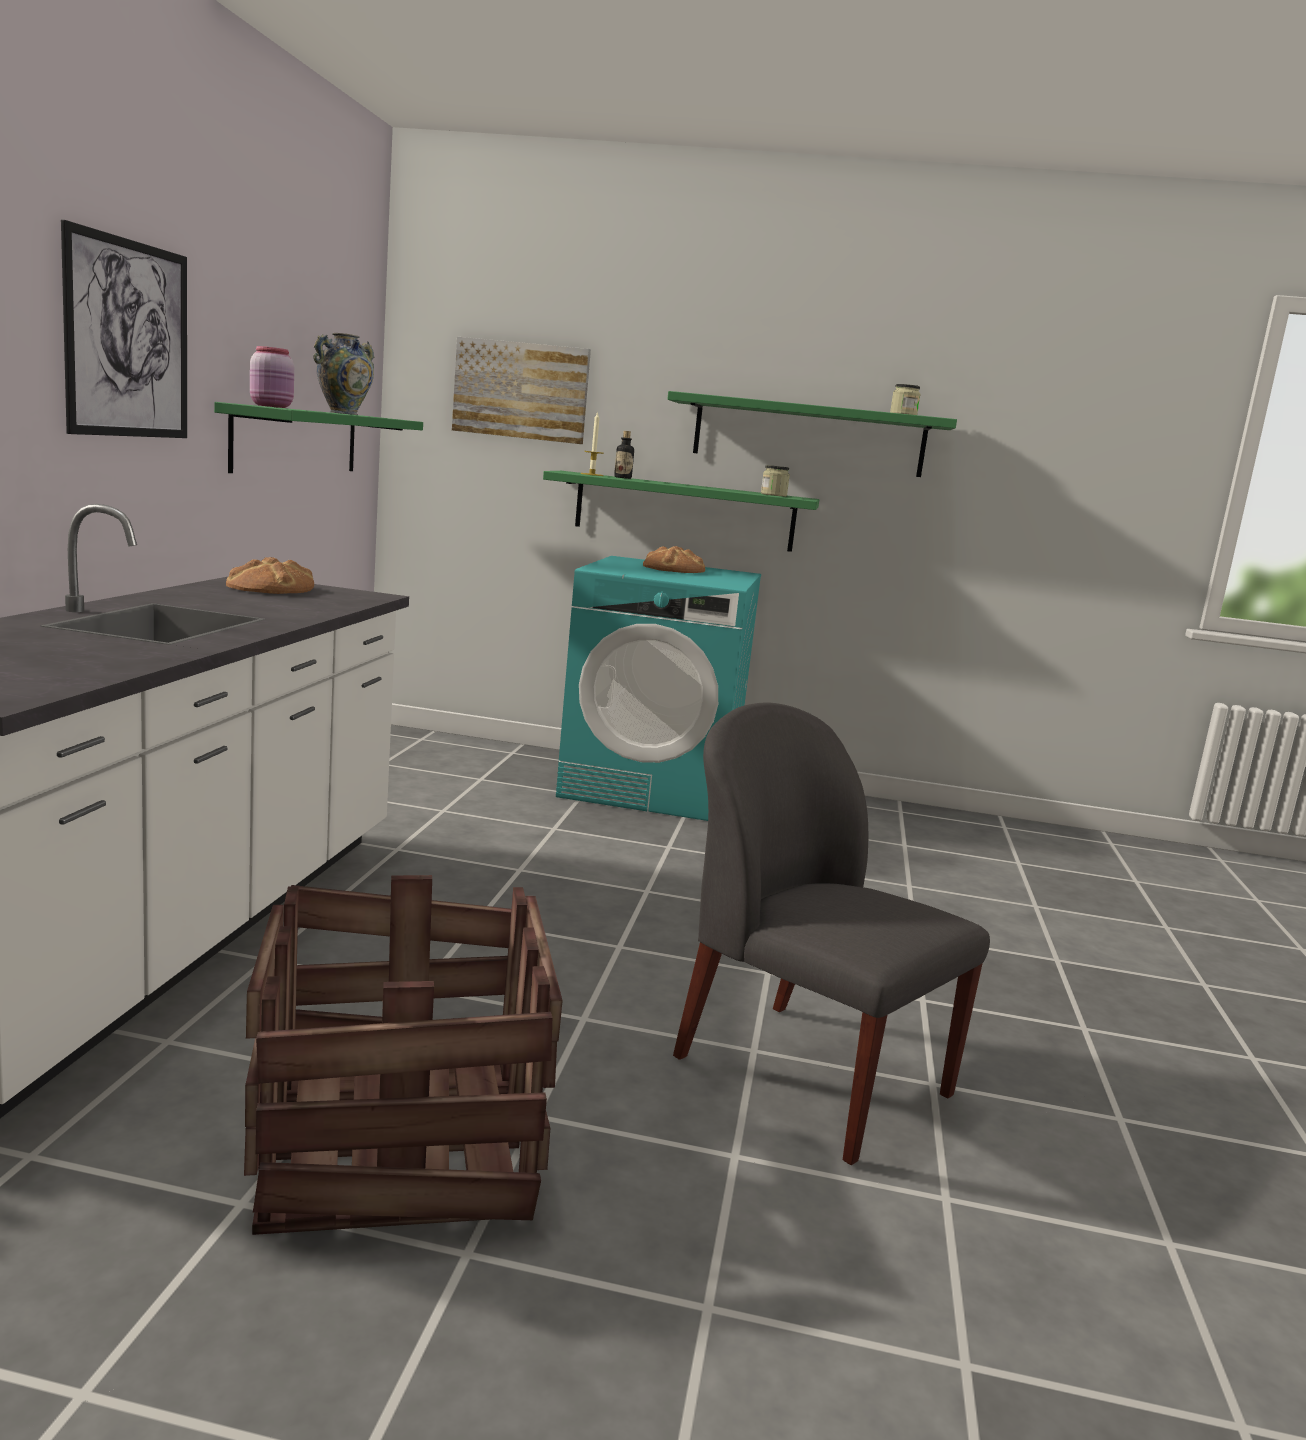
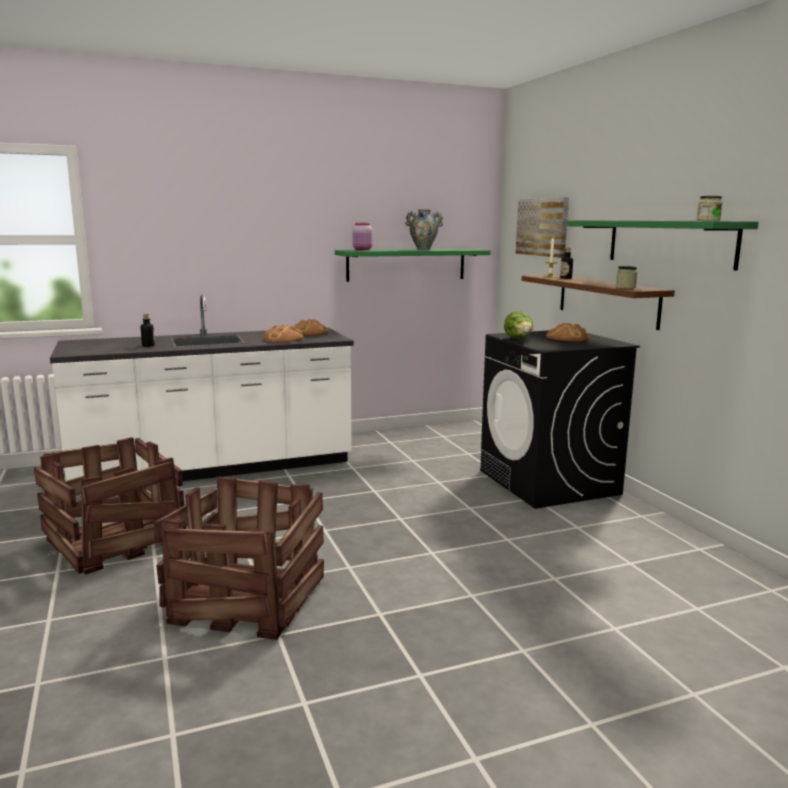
camera: 60 degrees right, 0 degrees up
picture [61,220,187,438] -> none
green shelf [543,471,819,552] -> brown shelf [522,275,675,330]
turquoise washing machine [556,556,761,821] -> black washing machine [480,330,640,509]
grey chair [673,703,990,1165] -> crate [154,476,324,640]
none -> bottle [141,314,155,347]
none -> bread [263,324,303,342]
none -> lettuce [504,311,533,339]

